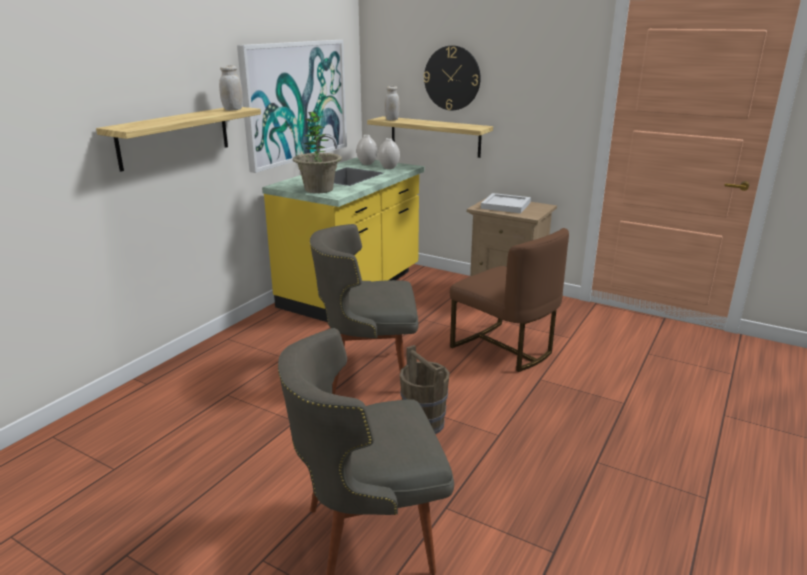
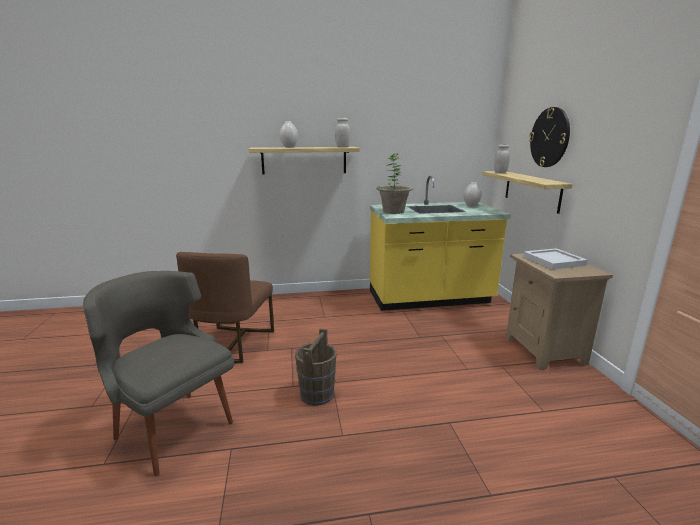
camera: 50 degrees right, 5 degrees down
picture [237,40,347,173] -> none
grey chair [310,224,419,394] -> none
white vase [378,138,400,169] -> white vase moved to [279,121,298,148]
brown chair [450,228,569,372] -> brown chair moved to [176,252,274,363]

